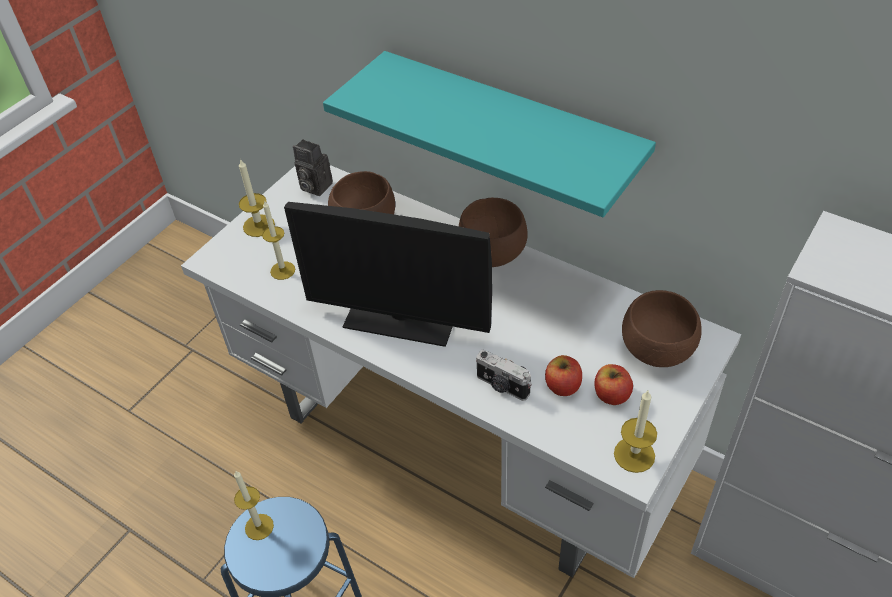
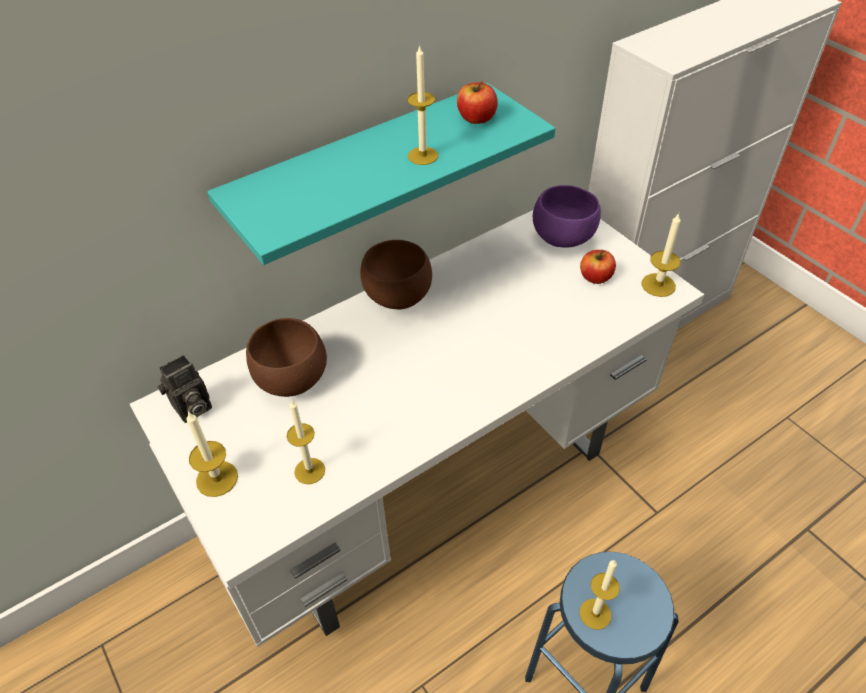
camera: 70 degrees left, 0 degrees up
monitor [284,202,492,347] -> none
camera [476,350,532,401] -> none
apple [545,355,582,396] -> apple moved to [457,81,498,124]
brown bowl [622,290,702,367] -> purple bowl [533,185,601,247]
none -> candle [408,45,438,165]

